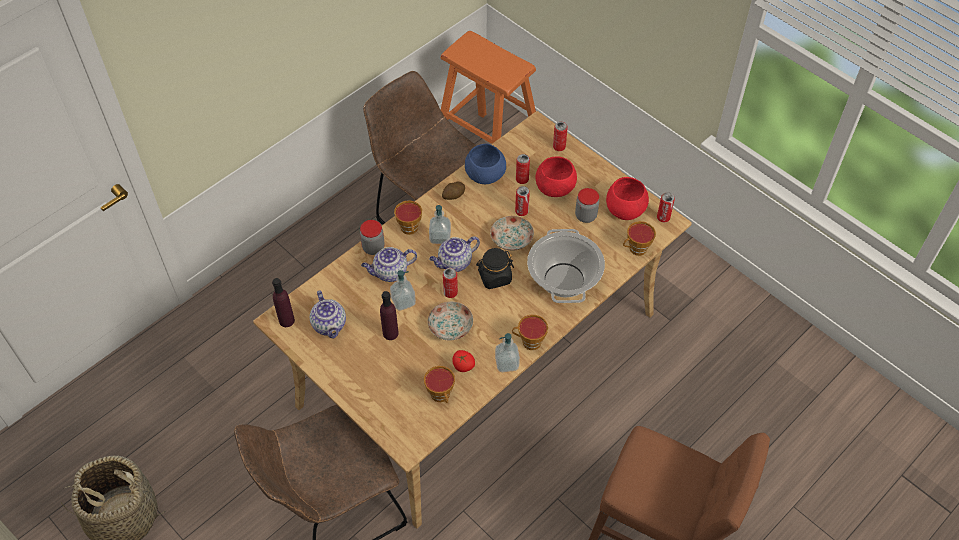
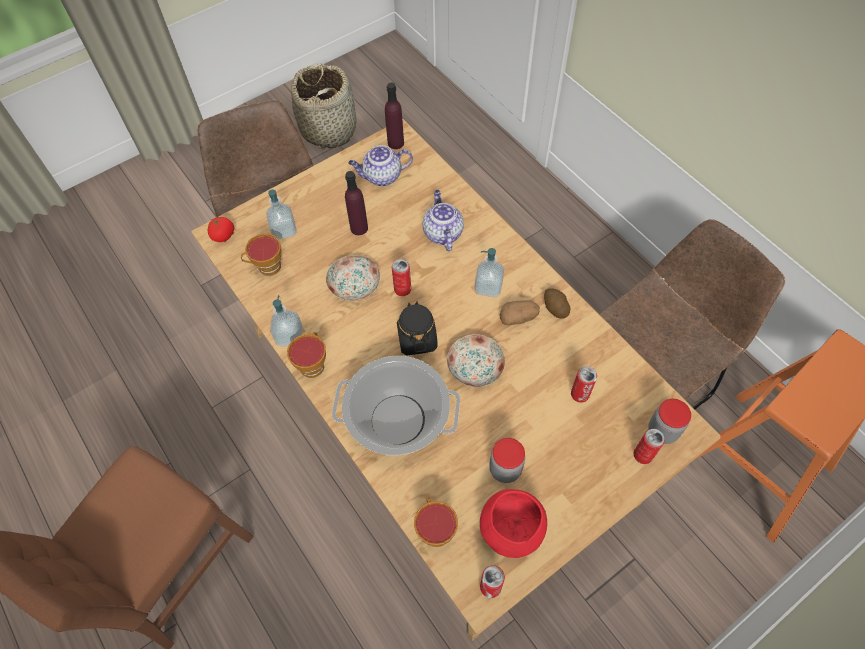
camera: 100 degrees right, 5 degrees up
jar [360,220,385,255] -> jar moved to [648,399,691,444]
soap dispenser [390,270,416,311] -> soap dispenser moved to [266,190,297,239]
cup [394,201,422,235] -> none
teapot [429,236,480,272] -> none
tomato [452,350,475,372] -> tomato moved to [207,217,234,242]
blue bowl [465,144,506,184] -> none
can [515,186,530,216] -> none
red bowl [536,156,577,197] -> none
none -> potato [500,300,540,325]

